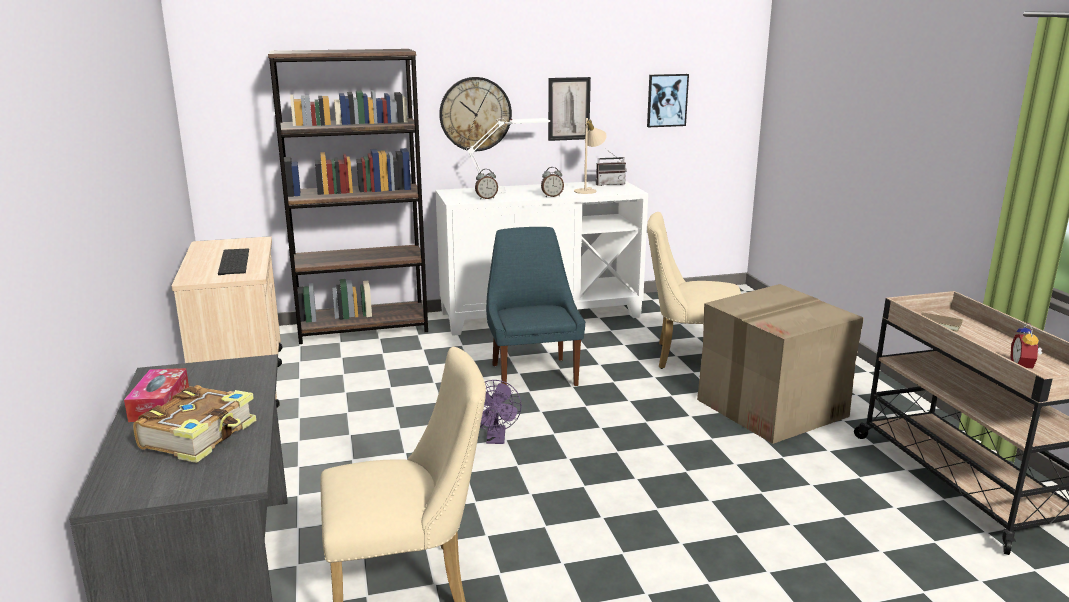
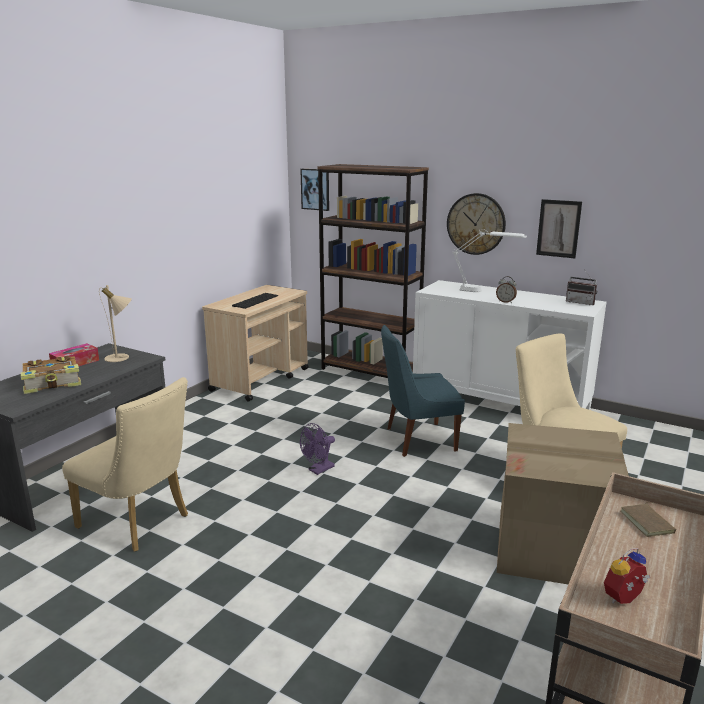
camera: 45 degrees right, 0 degrees up
alarm clock [475,169,498,200] -> none
blue chair [486,227,585,386] -> blue chair turned 135 degrees counterclockwise [381,325,465,457]
beige table lamp [574,118,607,194] -> beige table lamp moved to [99,285,132,362]
picture [647,74,689,127] -> picture moved to [300,169,329,211]

